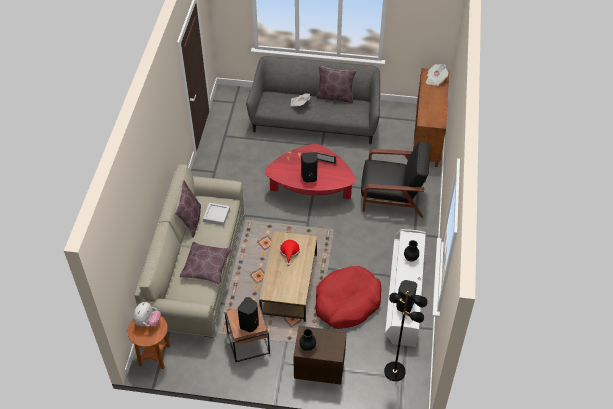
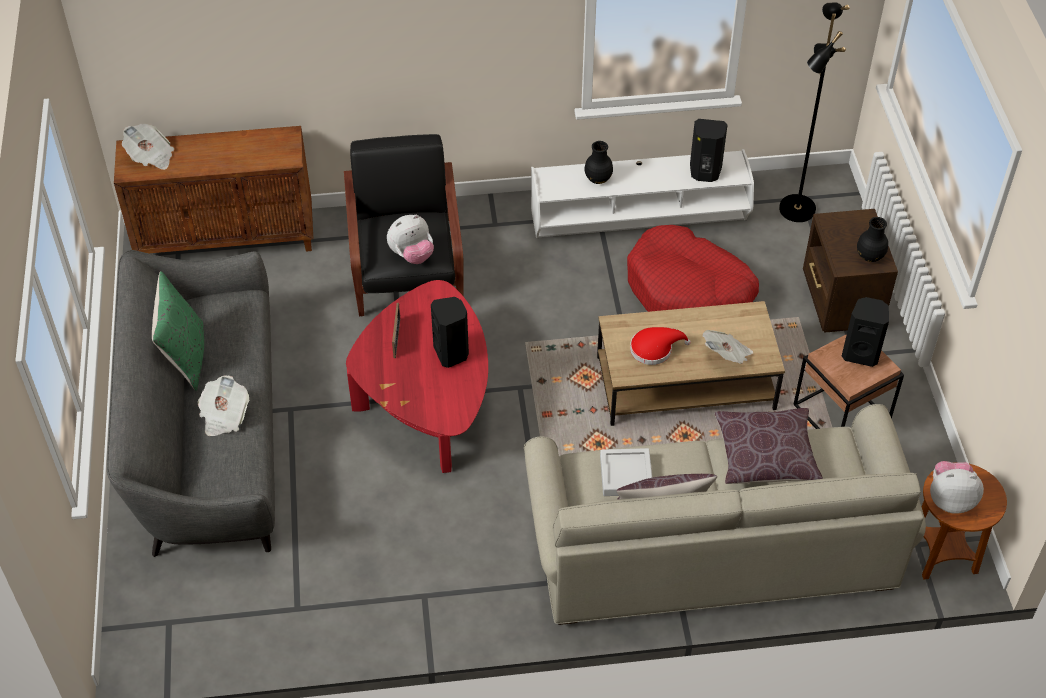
camera: 105 degrees left, 0 degrees up
brown pillow [316,66,356,103] -> green pillow [152,271,204,391]
none -> plush toy [387,214,434,264]
none -> newspaper [703,330,753,364]

